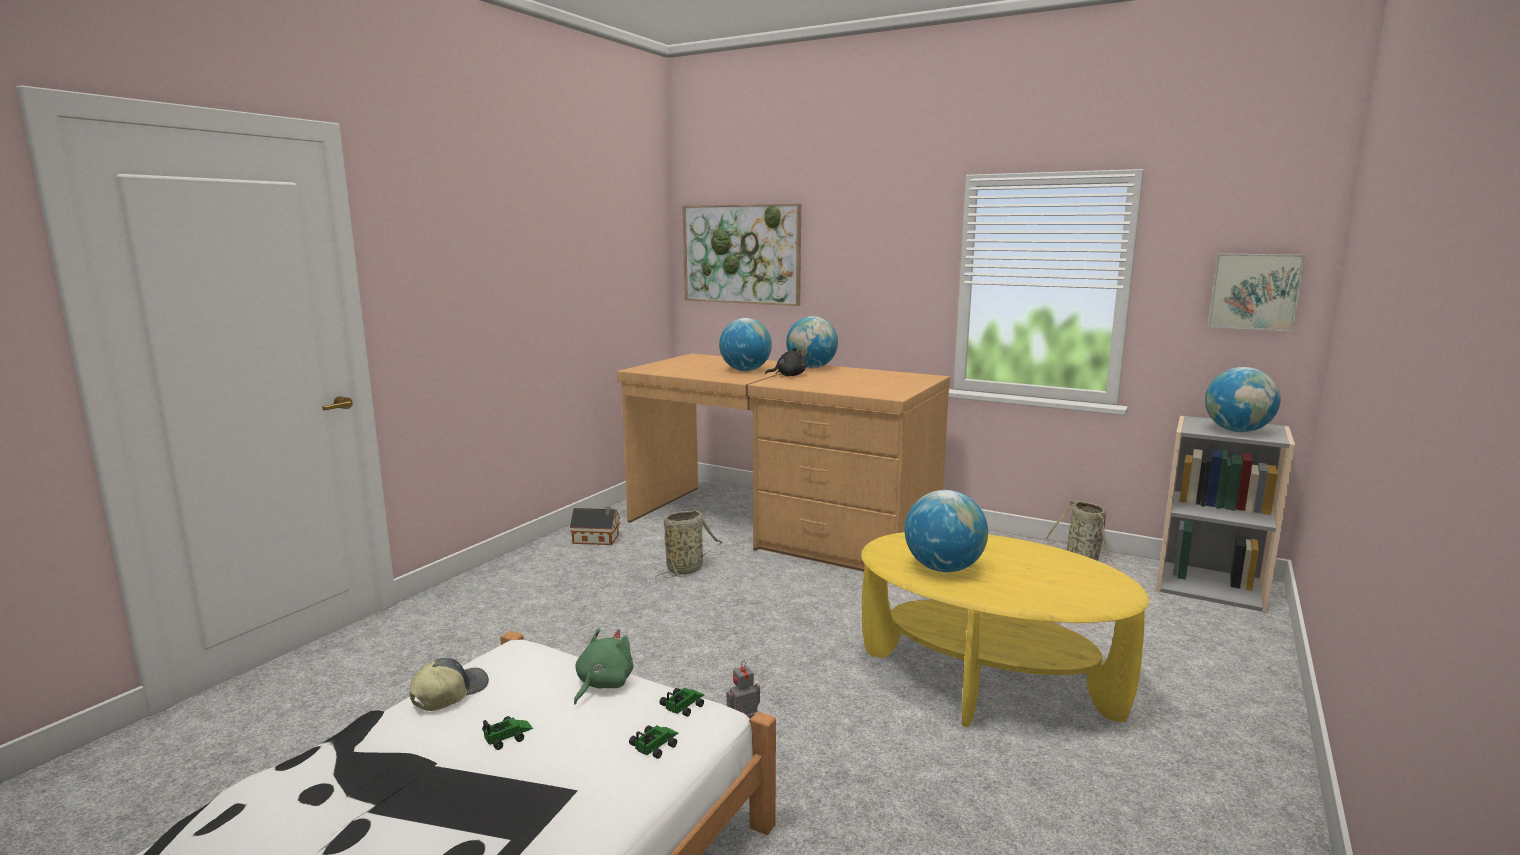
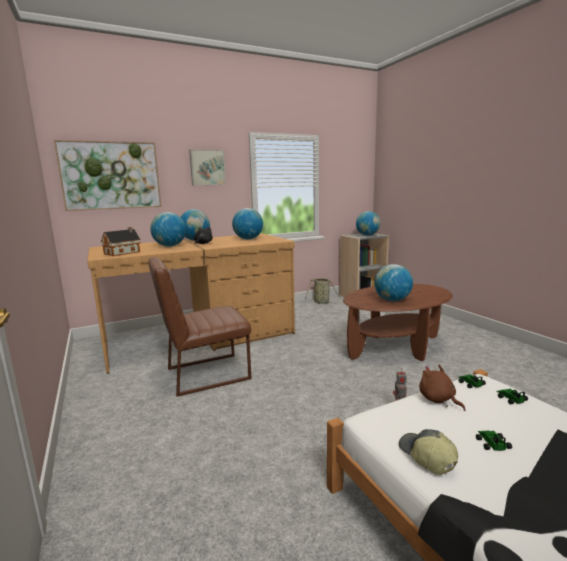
camera: 55 degrees left, 0 degrees up
toy house [570,507,620,545] -> toy house moved to [101,227,141,256]
green plush toy [574,628,633,704] -> brown plush toy [419,365,465,411]
basket [655,510,723,579] -> brown chair [148,257,251,397]
yellow coffee table [861,532,1149,727] -> brown coffee table [343,284,452,361]
picture [1208,253,1305,332] -> picture moved to [189,150,226,185]
none -> globe [232,208,263,239]

